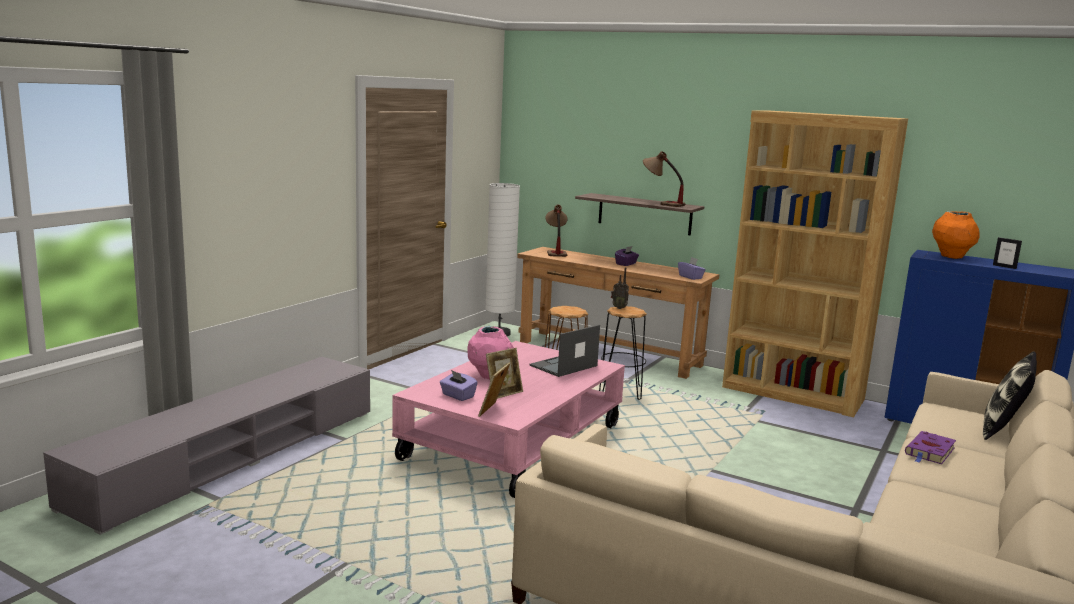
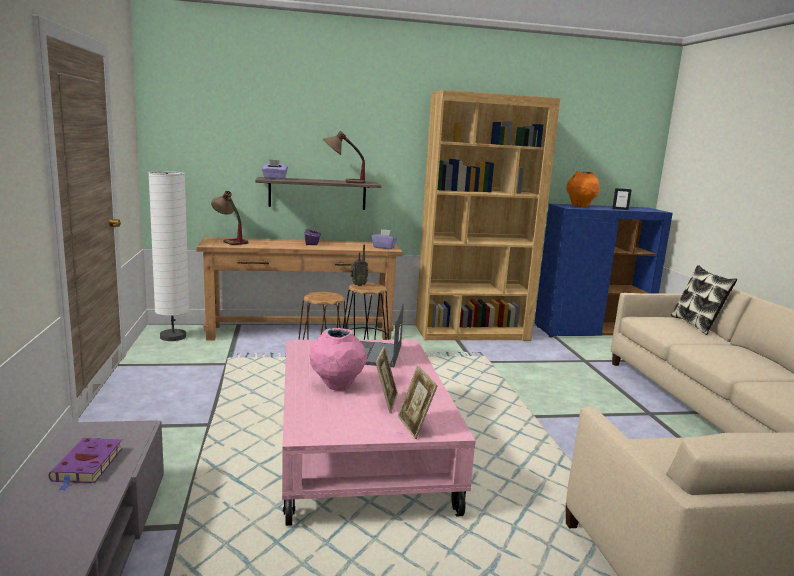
camera: 40 degrees left, 0 degrees up
purple tissue box [440,370,478,401] -> purple tissue box moved to [262,159,288,179]
purple book [905,431,956,464] -> purple book moved to [49,438,123,491]

